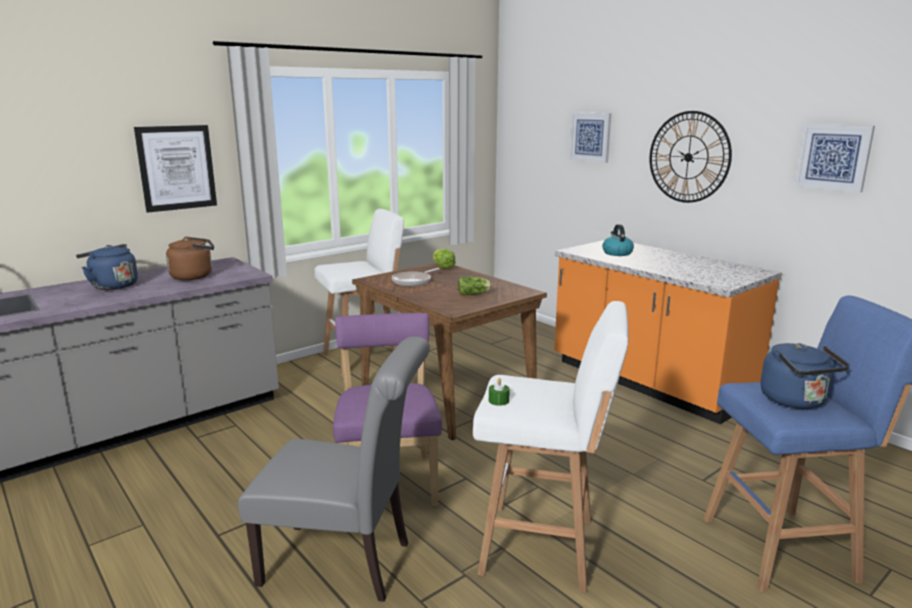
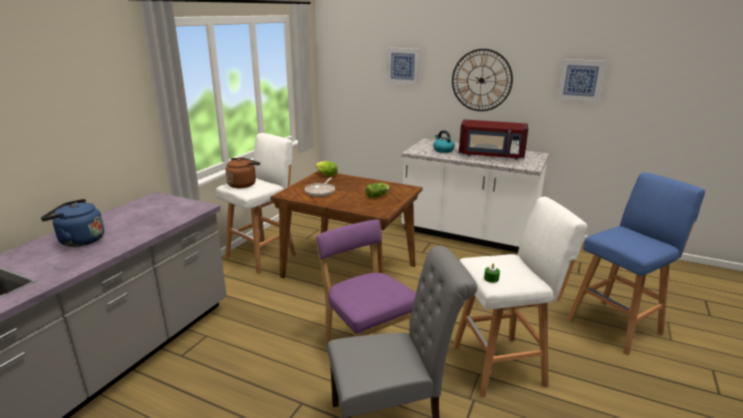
camera: 25 degrees left, 5 degrees up
picture [134,125,217,213] -> none
brown kettle [166,237,214,280] -> brown kettle moved to [226,158,260,188]
orange counter [554,240,782,424] -> white counter [401,139,549,253]
blue kettle [760,343,849,409] -> none
none -> red microwave [459,119,528,160]

